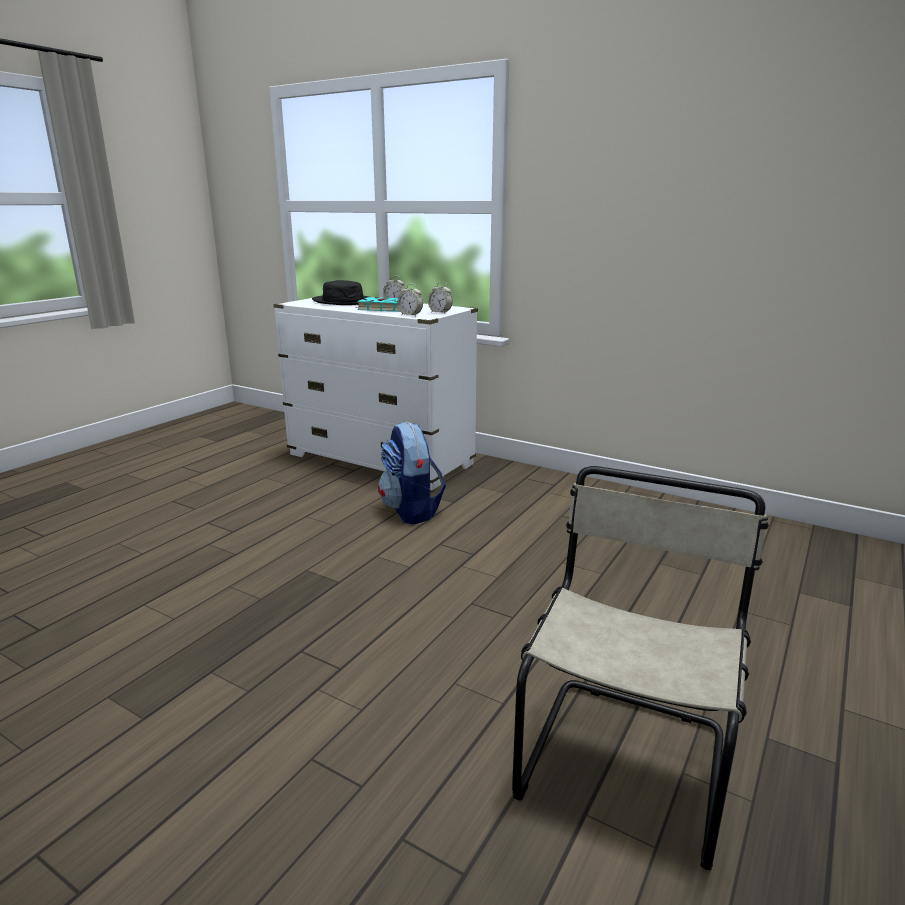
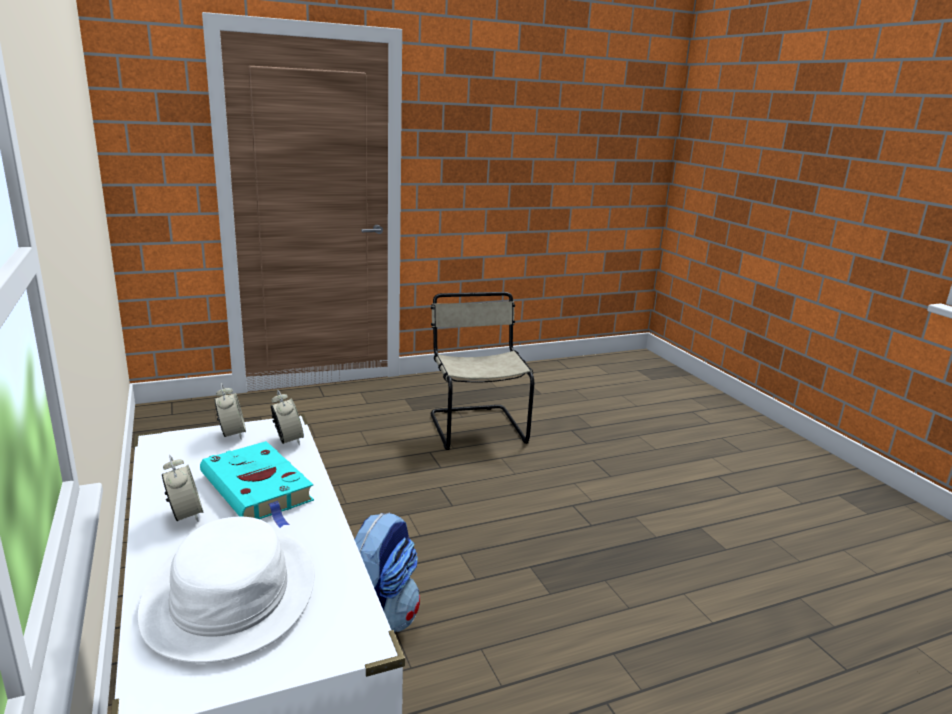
camera: 145 degrees left, 0 degrees up
black hat [312,280,369,305] -> white hat [137,517,314,663]
beige chair [512,466,769,870] -> beige chair turned 105 degrees clockwise [431,292,534,450]

